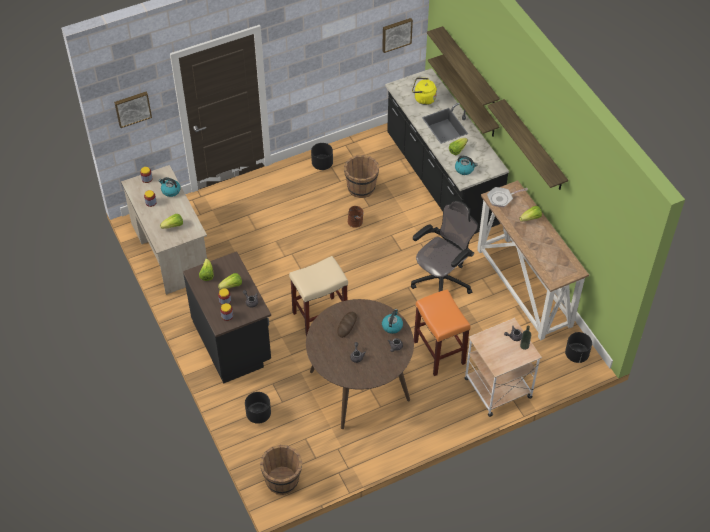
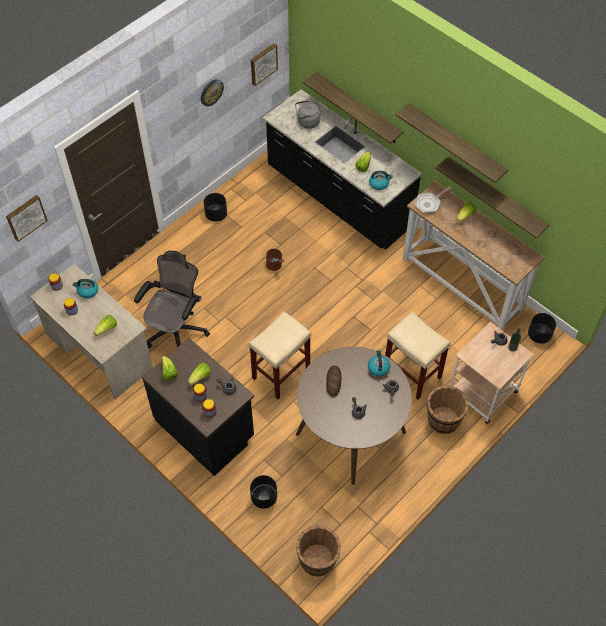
camera: 20 degrees left, 5 degrees up
brown bucket [344,155,379,198] -> brown bucket moved to [427,386,469,434]
office chair [411,201,479,294] -> office chair moved to [134,251,210,349]
yellow kettle [412,78,437,105] -> grey kettle [295,100,320,129]
orange stool [414,289,471,376] -> beige stool [385,312,451,400]
shelf [427,26,500,106] -> shelf moved to [435,156,549,238]
none -> wall clock [201,79,224,107]

